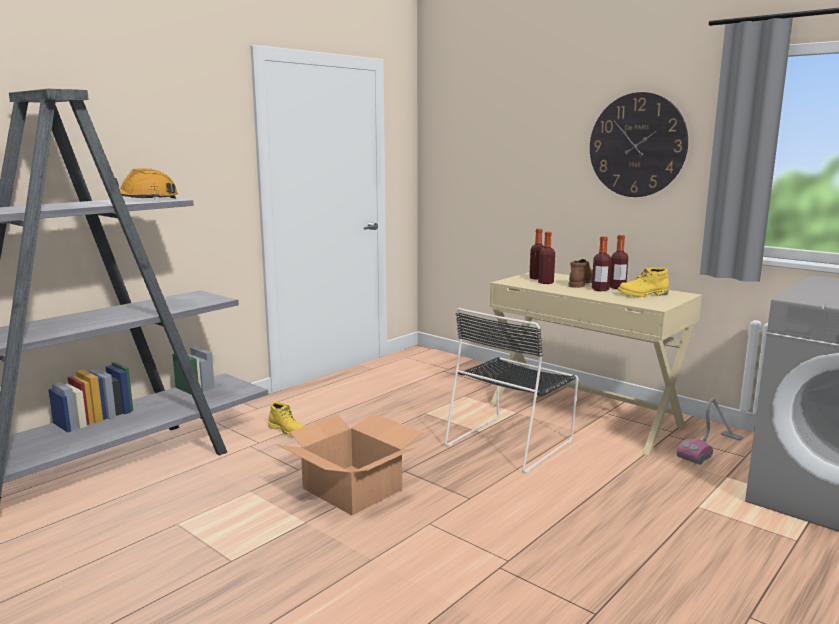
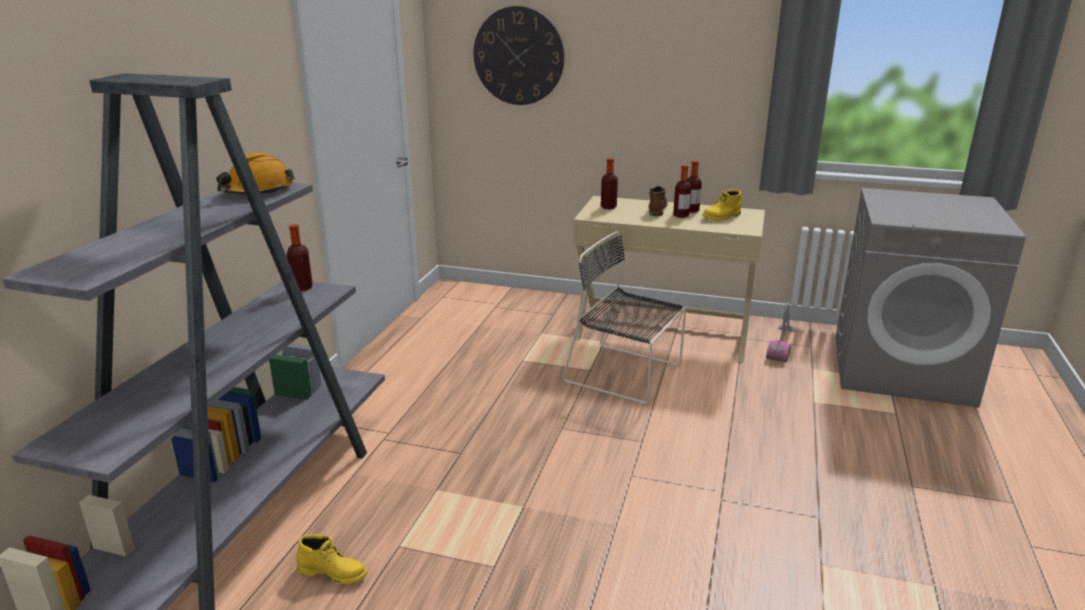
camera: 25 degrees left, 10 degrees up
yellow boot [268,402,305,436] -> yellow boot moved to [297,534,367,584]
cardboard box [276,413,423,515] -> none
black chair [445,308,578,473] -> black chair turned 105 degrees clockwise [563,231,686,404]
bottle [538,232,555,284] -> bottle moved to [287,224,313,291]
wall clock [590,92,688,197] -> wall clock moved to [474,6,564,105]

